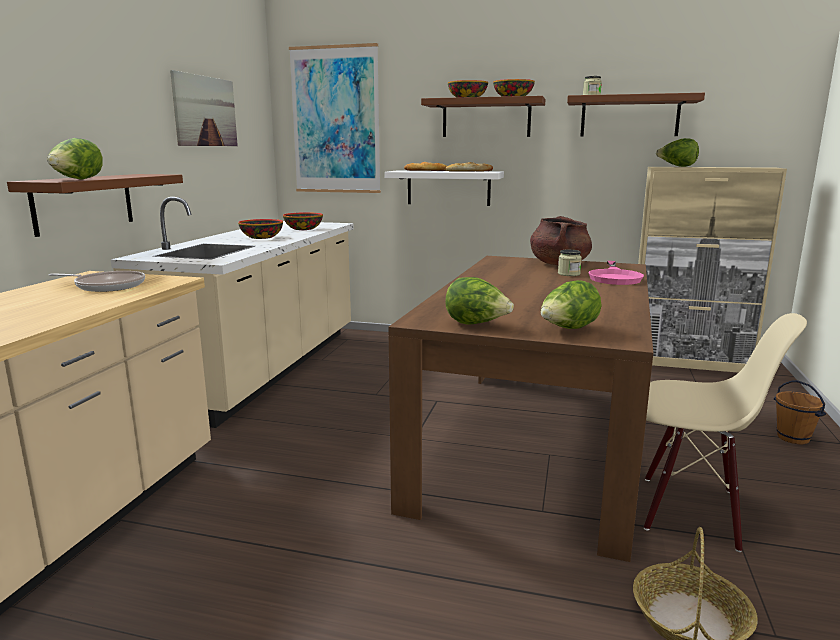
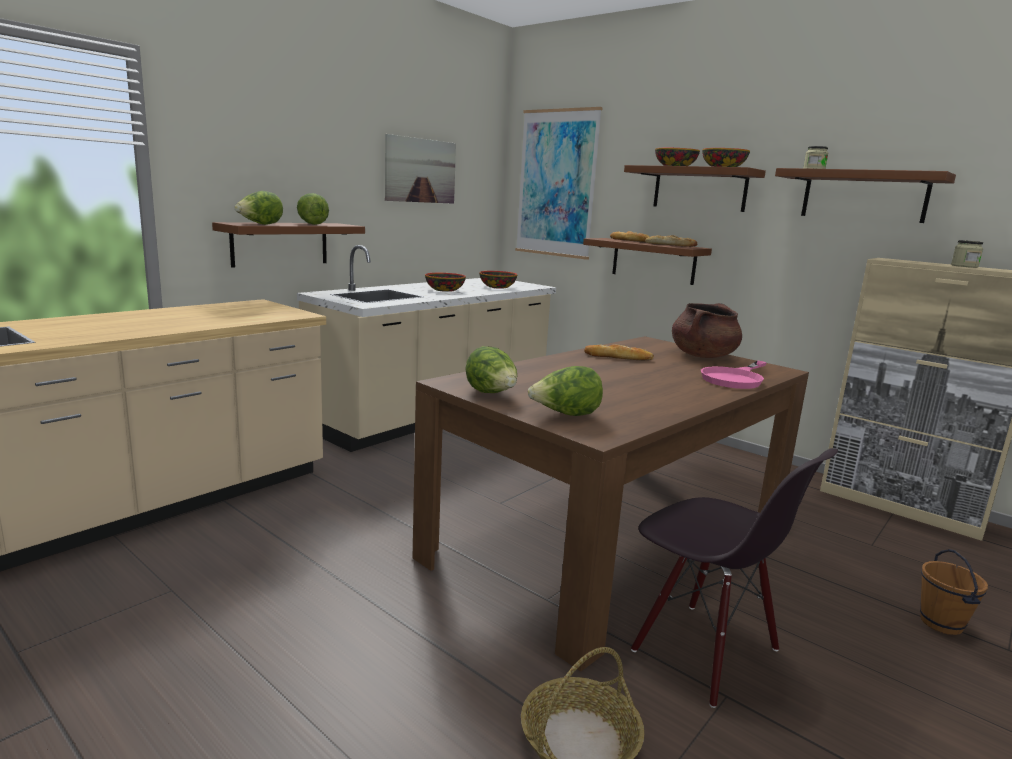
camera: 25 degrees right, 0 degrees up
frying pan [49,271,145,292] -> none
white shelf [385,171,504,206] -> brown shelf [583,238,712,285]
jar [558,249,582,276] -> jar moved to [951,240,983,268]
beige chair [644,313,807,552] -> black chair [631,448,838,708]
lettuce [656,138,699,167] -> lettuce moved to [297,193,329,225]
none -> bread [584,344,654,360]

